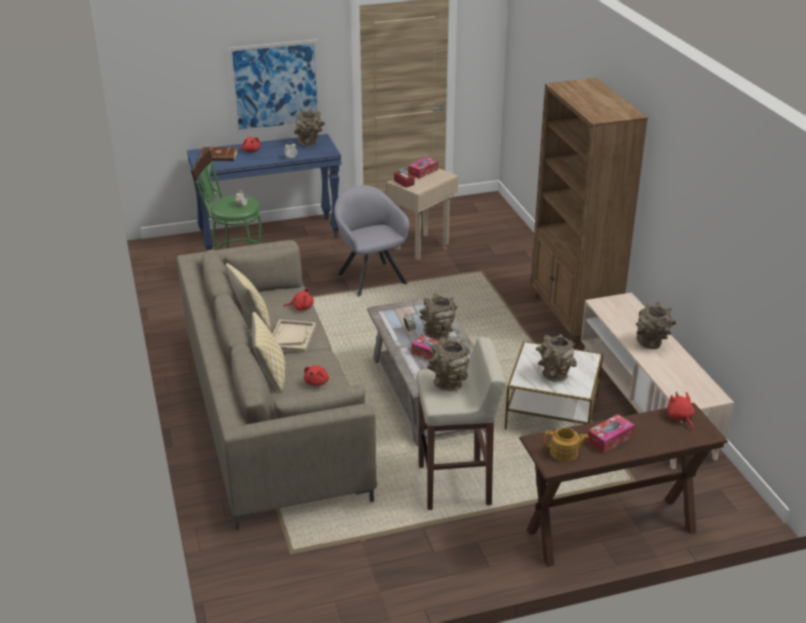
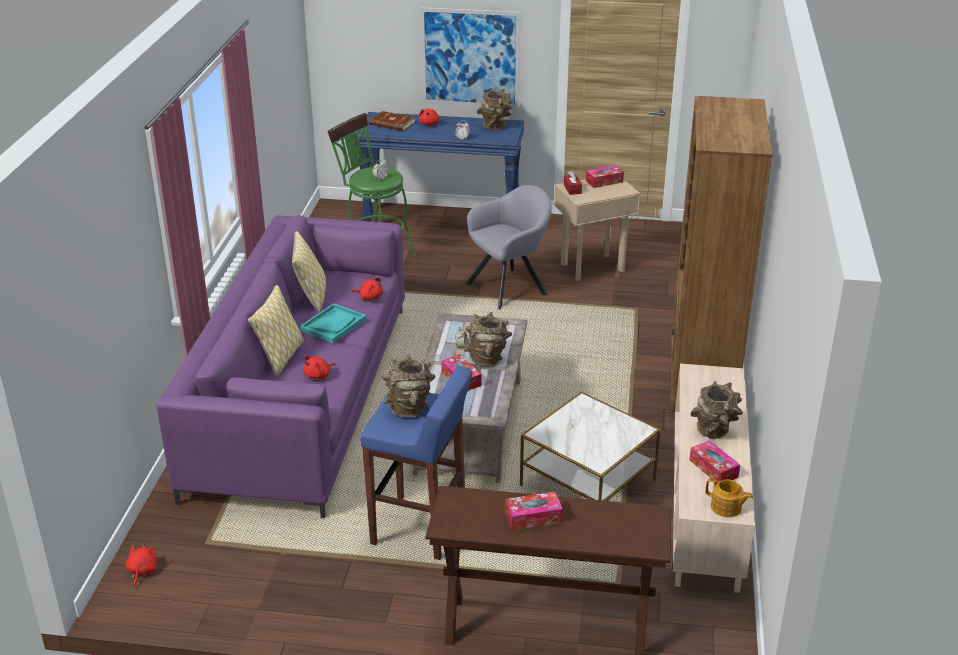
camera: 25 degrees right, 0 degrees up
beige sofa [177,240,377,530] -> purple sofa [157,215,405,518]
beige tray [272,320,316,353] -> turquoise tray [300,303,367,343]
grey armchair [334,185,409,297] -> grey armchair turned 60 degrees clockwise [466,185,552,310]
beige stool [417,337,506,510] -> blue stool [360,366,472,560]
brown vase [536,334,577,382] -> none
teapot [544,428,589,462] -> teapot moved to [705,478,753,517]
red plush toy [667,392,695,429] -> red plush toy moved to [126,542,157,587]
none -> tissue box [690,440,740,482]

